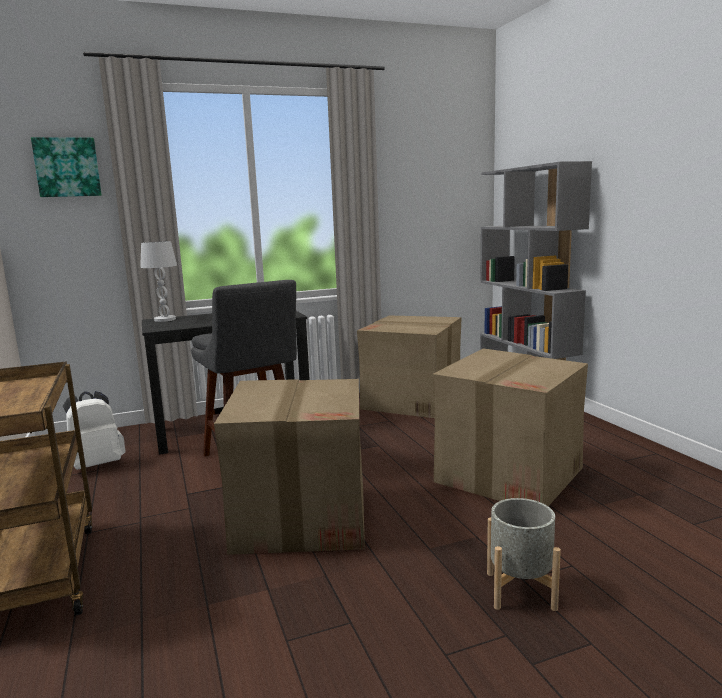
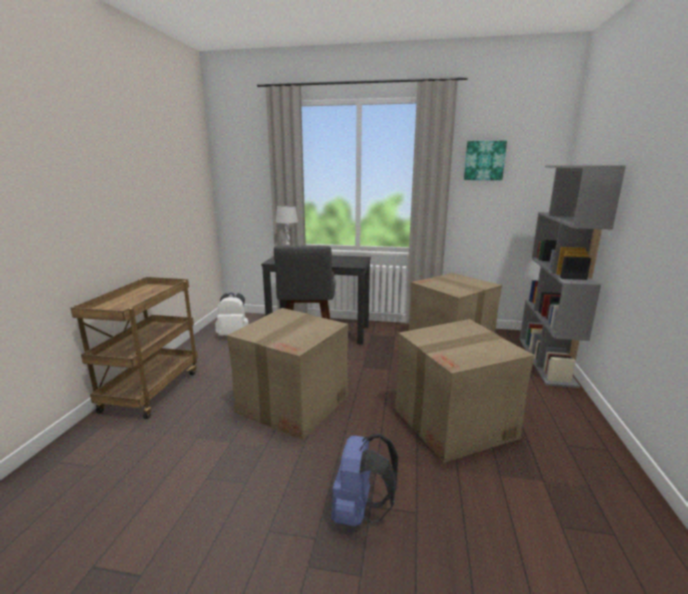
camera: 30 degrees right, 5 degrees up
picture [31,137,102,197] -> picture moved to [464,141,507,180]
grey planter [487,498,561,611] -> blue backpack [331,434,398,527]

